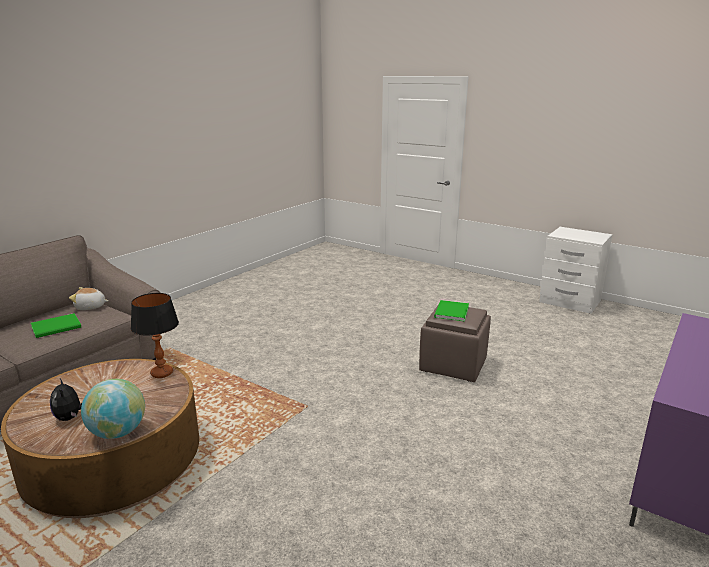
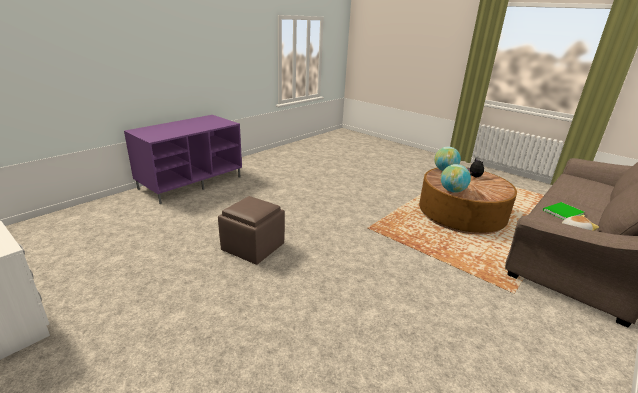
camera: 175 degrees left, 5 degrees up
table lamp [131,293,179,378] -> globe [441,164,471,193]
green book [434,300,469,322] -> none

